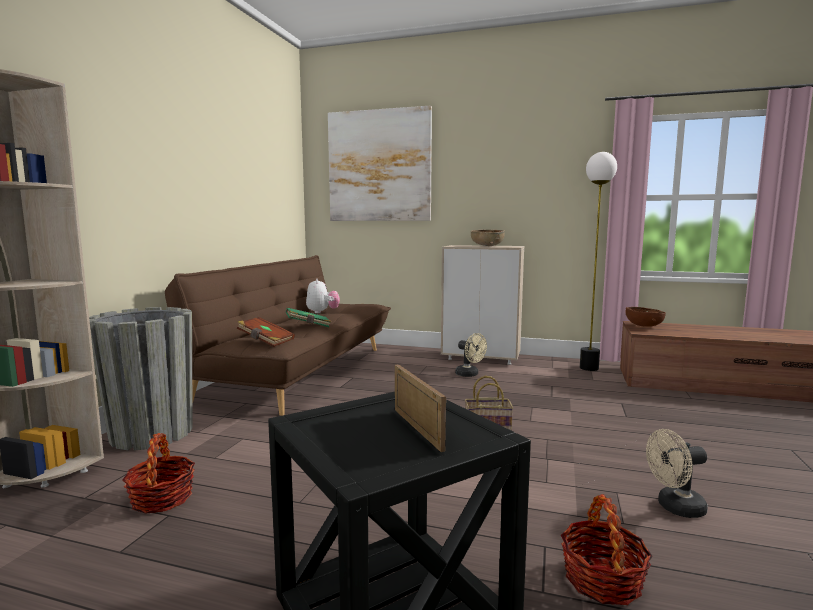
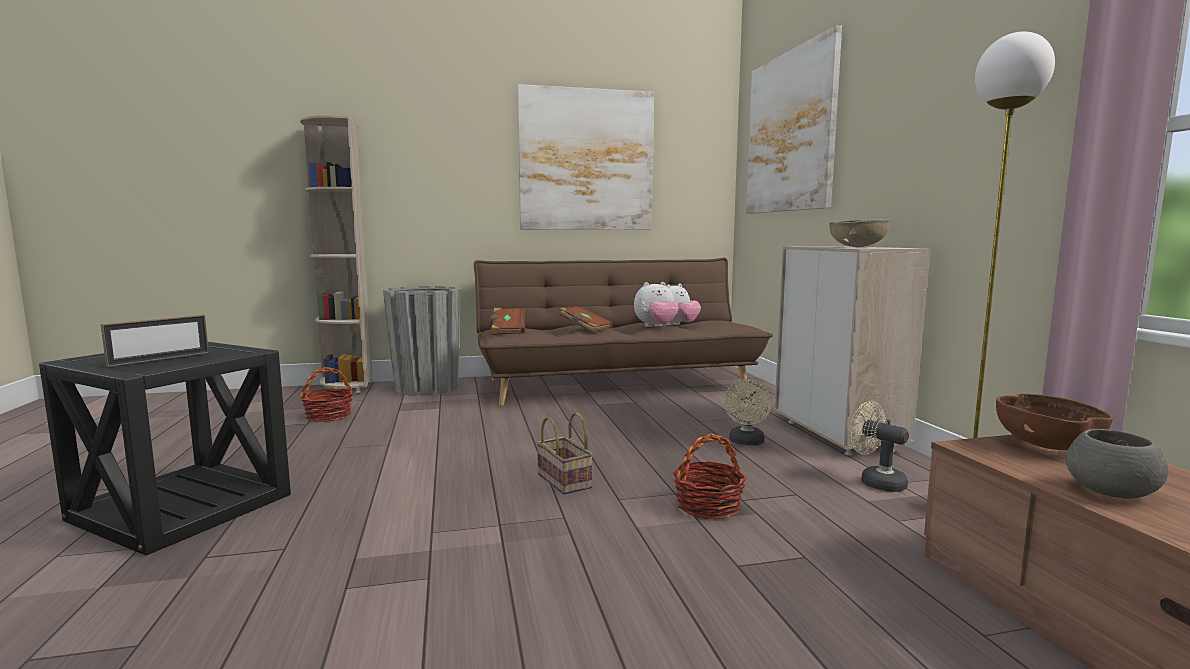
camera: 60 degrees right, 0 degrees up
green book [286,307,331,327] -> brown book [559,306,613,333]
basket [561,494,653,605] -> basket moved to [673,434,747,519]
beige fan [646,429,708,518] -> beige fan moved to [850,401,909,492]
none -> picture [517,84,654,230]
none -> plush toy [634,282,679,327]
none -> grey bowl [1066,429,1168,499]

